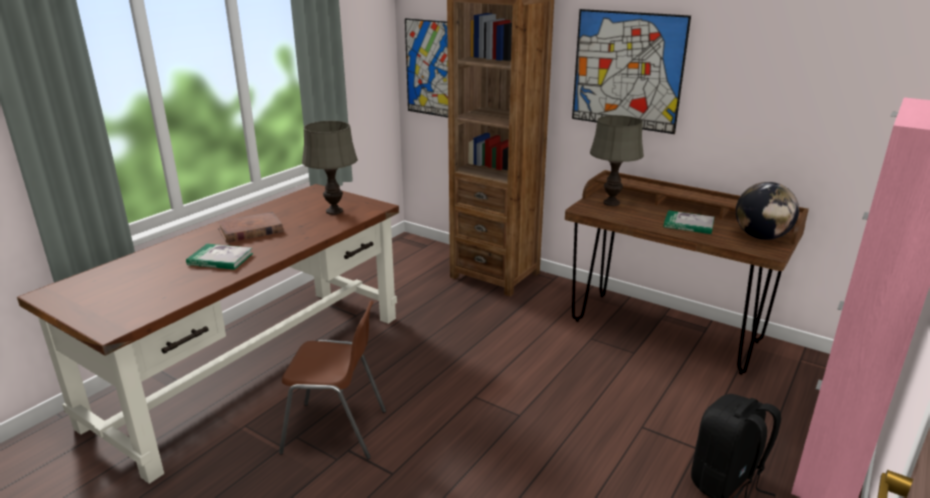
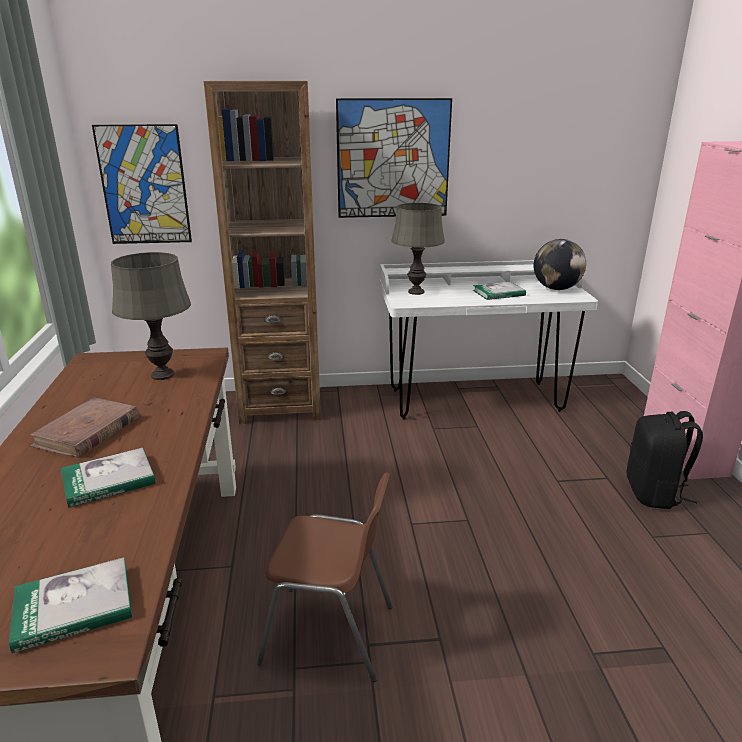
camera: 40 degrees left, 0 degrees up
brown chair [279,301,386,459] -> brown chair turned 45 degrees clockwise [257,472,393,682]
brown desk [565,170,809,375] -> white desk [380,260,598,419]
none -> book [9,557,132,653]

